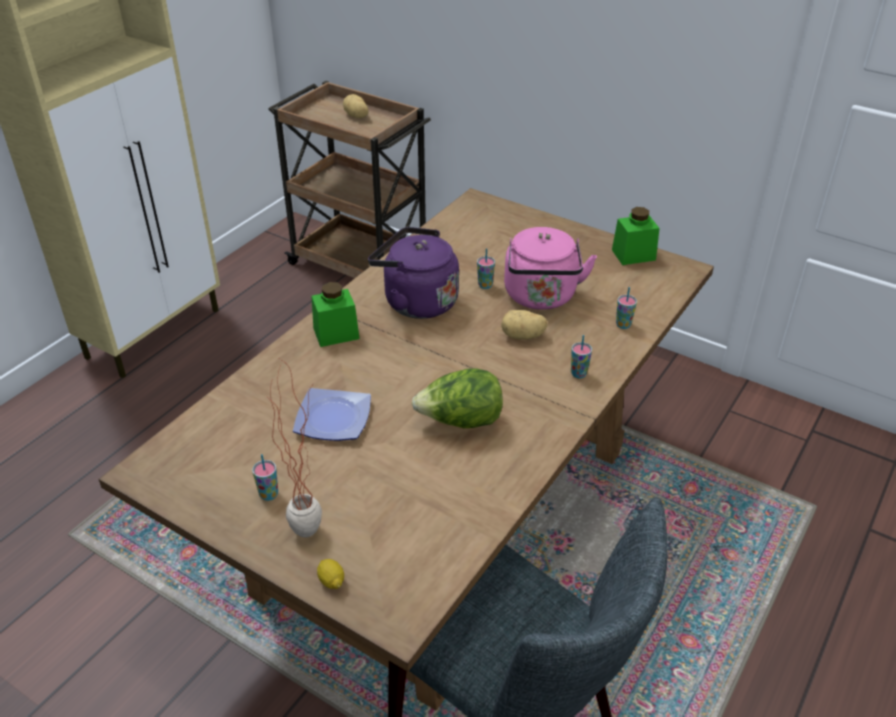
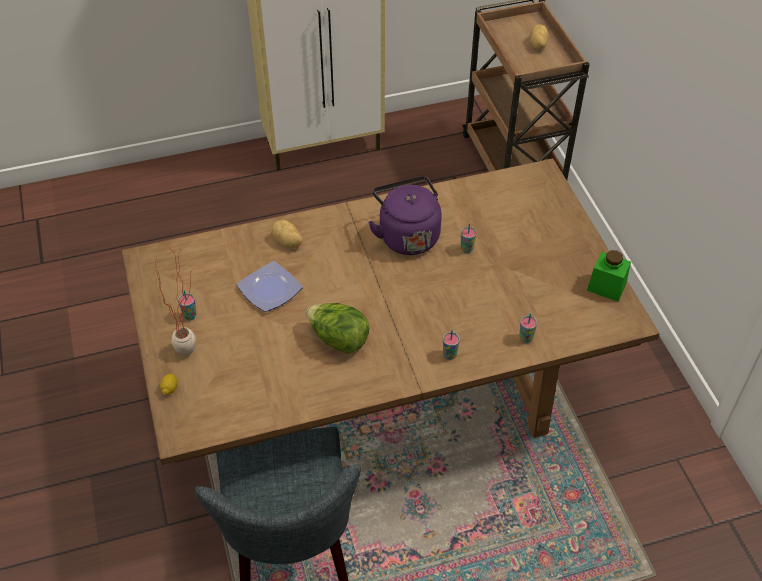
camera: 40 degrees right, 10 degrees up
green jar [311,282,360,347] -> none
potato [501,310,548,340] -> potato moved to [272,220,303,248]
pink kettle [504,227,597,310] -> none

